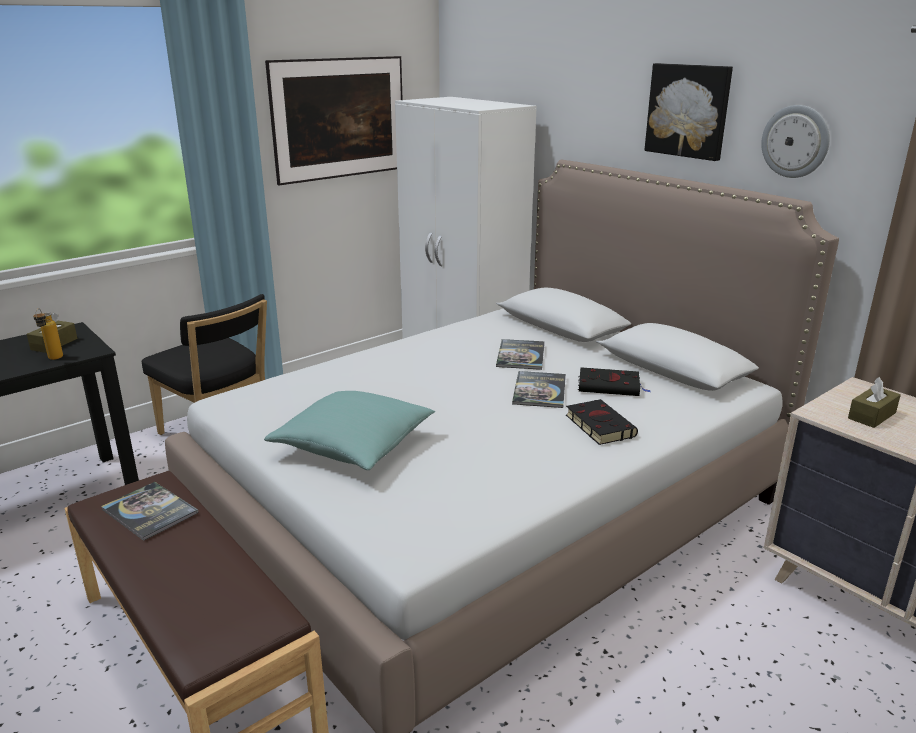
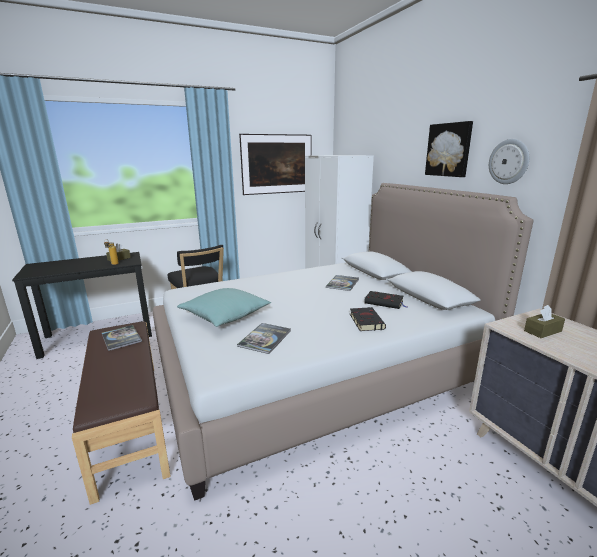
camera: 15 degrees right, 5 degrees down
book [512,371,566,408] -> book moved to [237,323,291,354]

